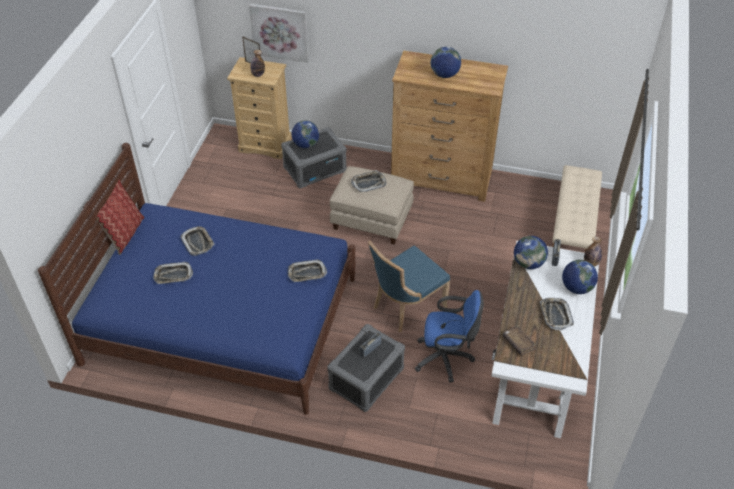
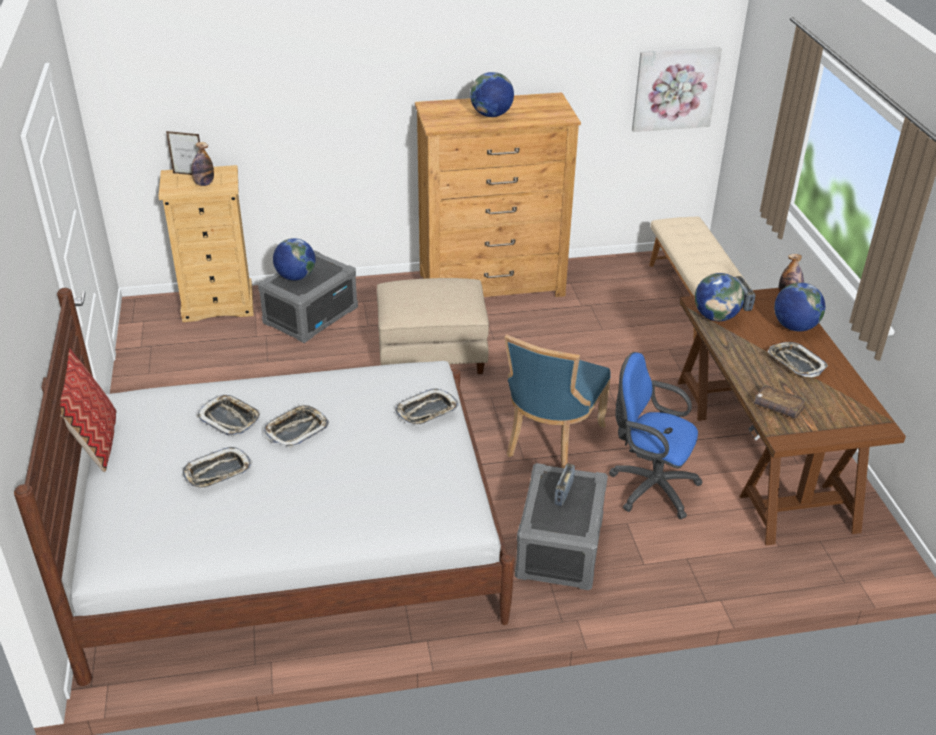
camera: 25 degrees left, 10 degrees down
blue bed [38,143,355,415] -> white bed [14,288,514,686]
picture [249,4,309,63] -> picture moved to [632,47,722,132]
tray [351,170,387,192] -> tray moved to [264,404,329,448]
blue office chair [415,290,484,383] -> blue office chair turned 135 degrees counterclockwise [609,352,703,519]
white desk [491,241,599,438] -> brown desk [678,288,906,545]

